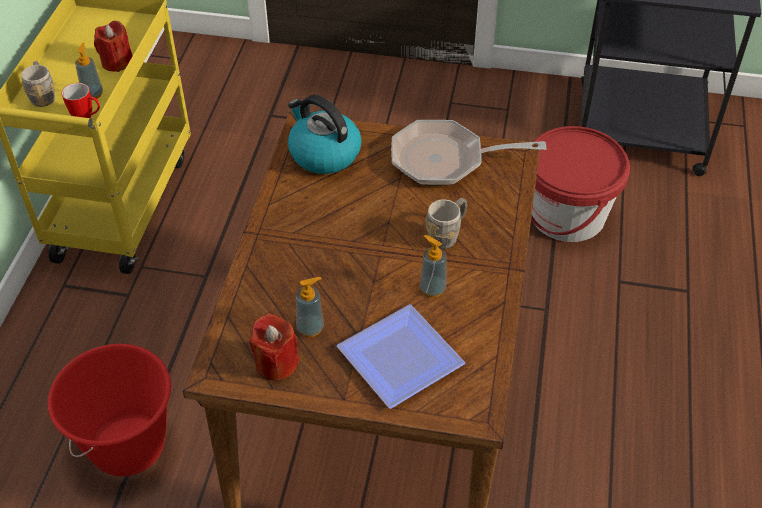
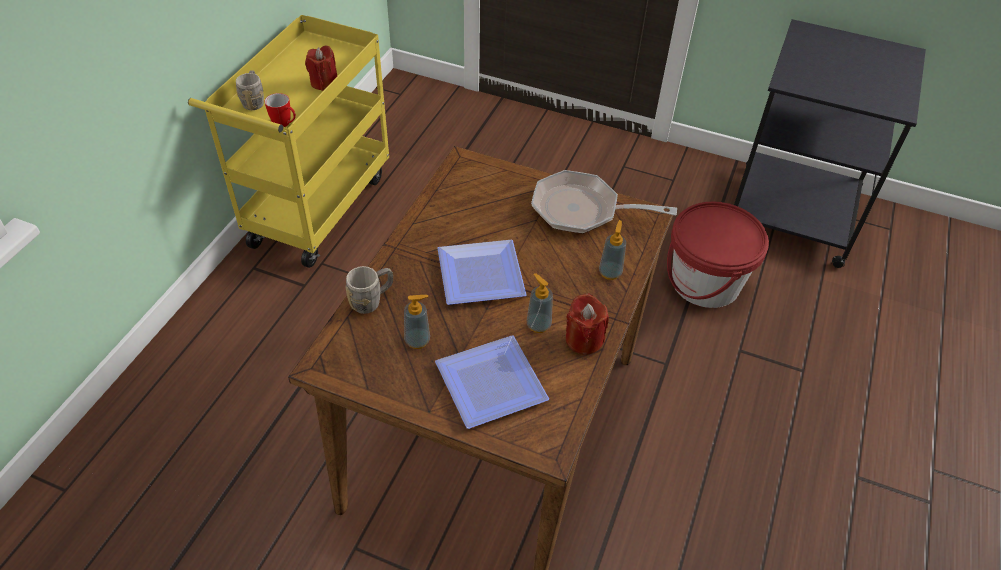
camera: 10 degrees right, 0 degrees up
red bucket [48,344,171,476] -> none
soap dispenser [75,43,103,100] -> soap dispenser moved to [599,220,626,280]
red candle [249,313,299,381] -> red candle moved to [566,293,609,355]
kettle [288,95,362,174] -> none
grey mug [426,198,467,249] -> grey mug moved to [345,266,393,314]
none -> plate [437,240,526,305]

